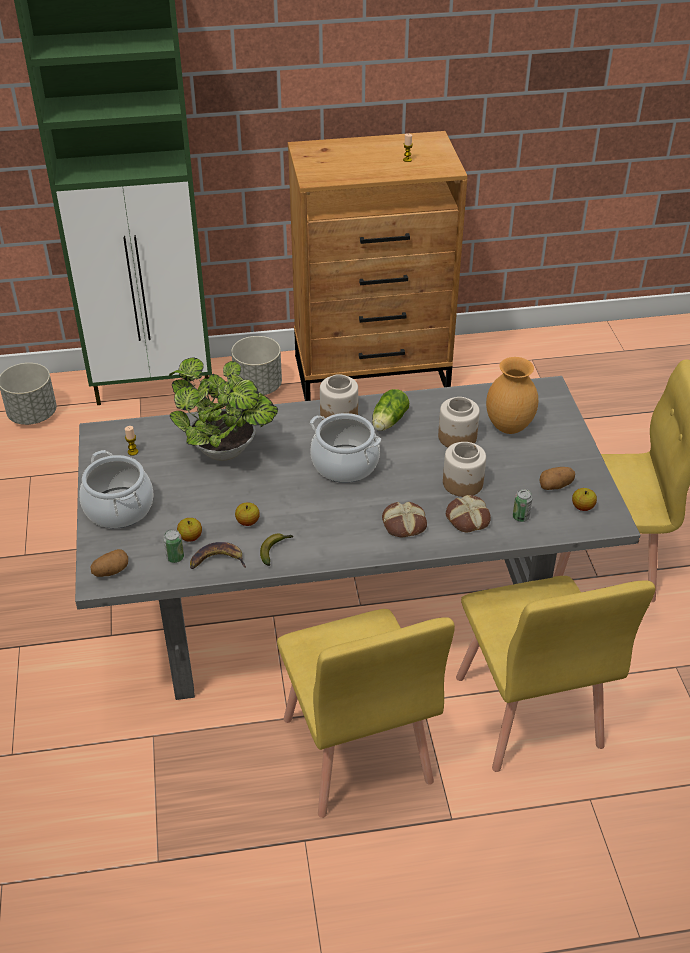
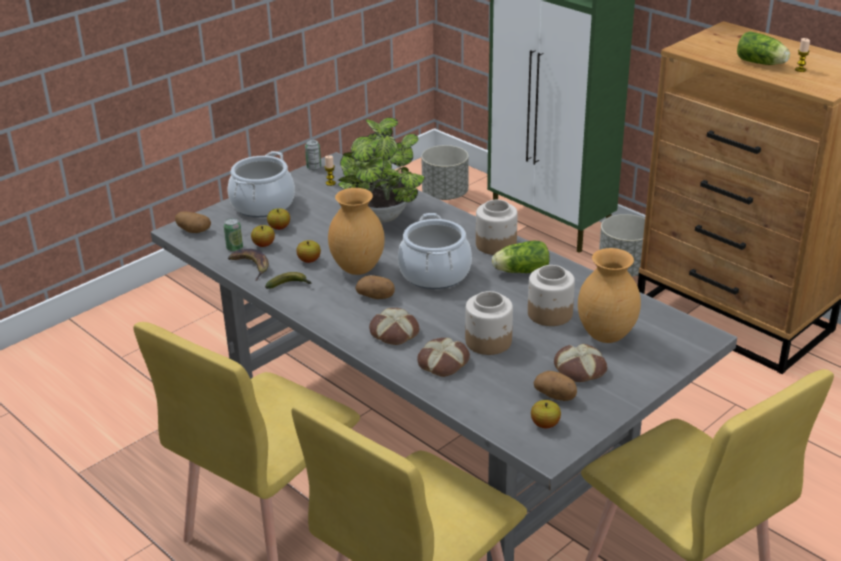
camera: 55 degrees right, 10 degrees down
can [513,489,533,522] -> can moved to [305,140,321,170]
none -> apple [267,208,290,230]
none -> brown vase [328,188,385,275]
none -> potato [355,275,395,299]
none -> bread [554,344,607,382]
none -> lettuce [737,31,790,65]

